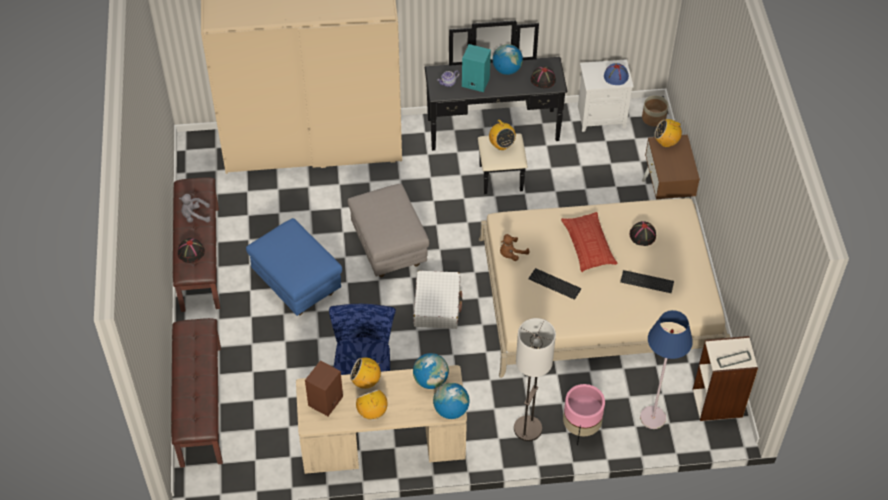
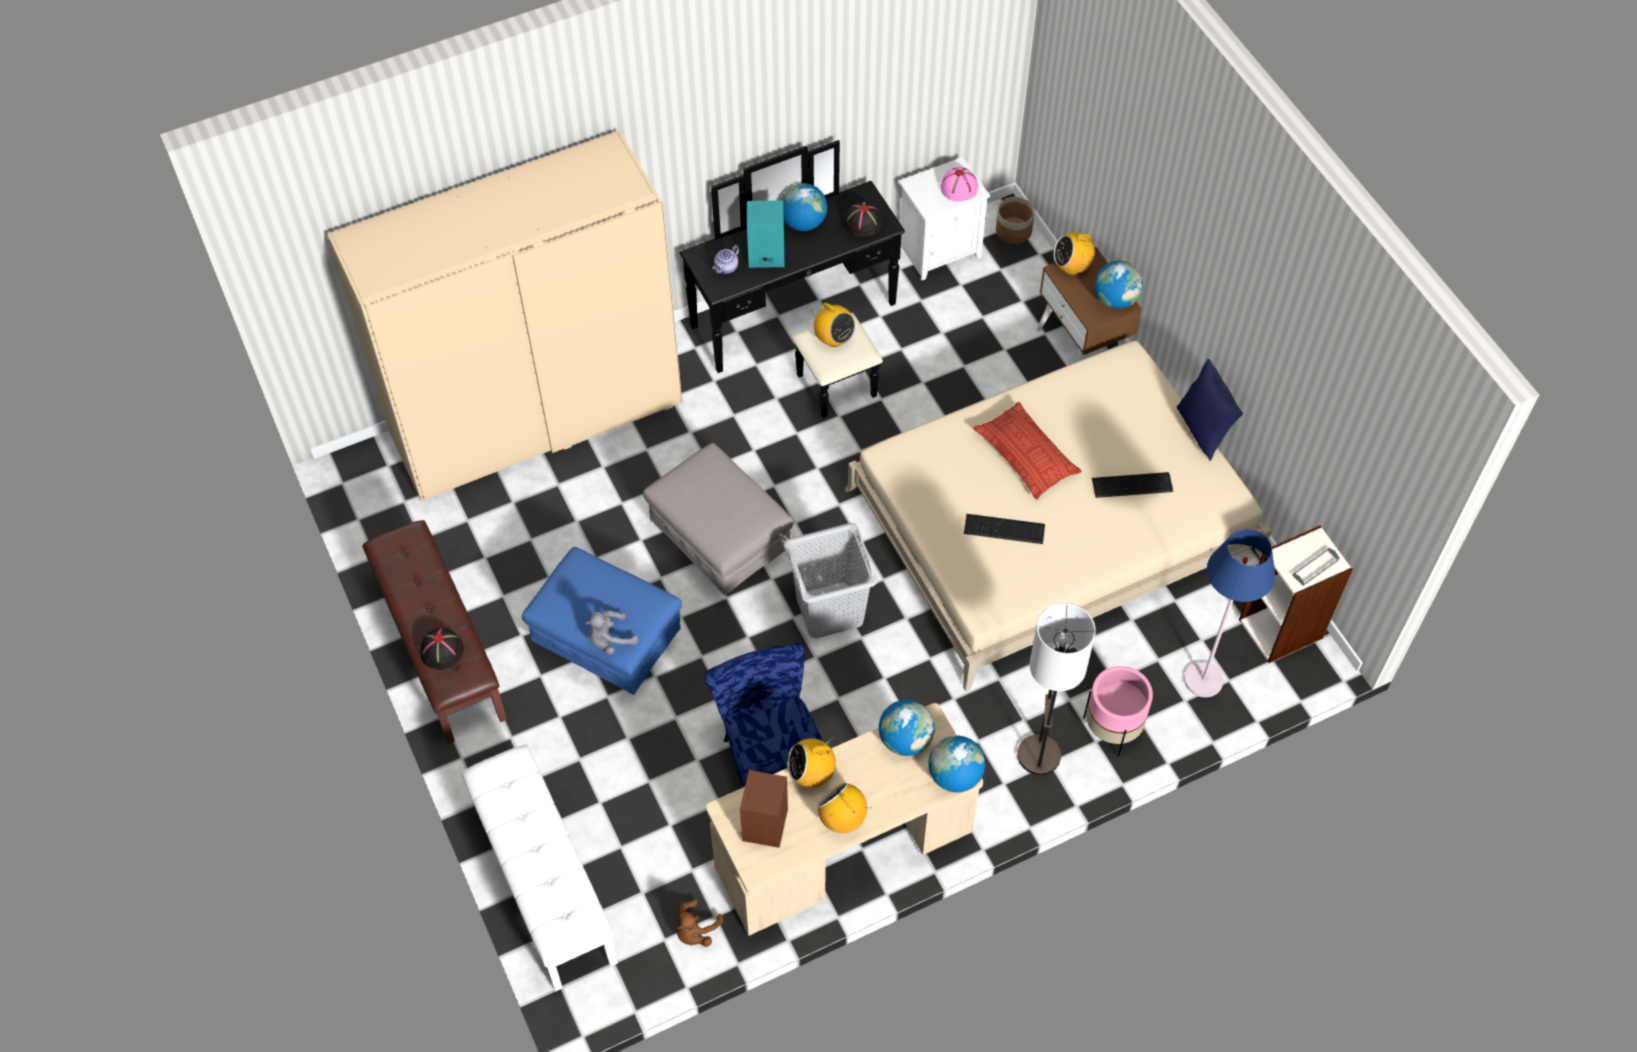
camera: 20 degrees left, 5 degrees up
brown bench [171,318,223,468] -> white bench [461,745,618,992]
grey plush toy [179,194,210,223] -> grey plush toy moved to [586,611,638,655]
white suitcase [413,270,463,329] -> grey laundry basket [784,523,877,639]
brown plush toy [500,234,529,261] -> brown plush toy moved to [677,899,724,947]
blue hat [604,63,629,85] -> pink hat [940,167,978,202]
black hat [630,221,656,246] -> none
none -> globe [1095,261,1143,309]
none -> blue pillow [1177,359,1243,461]

